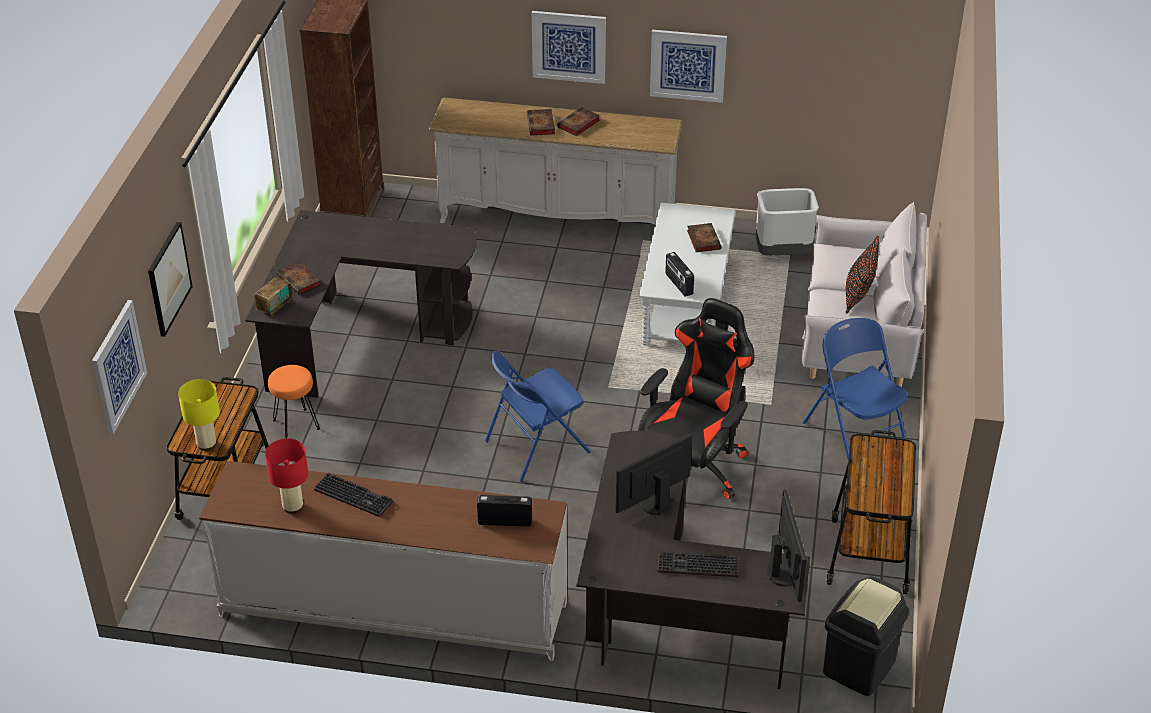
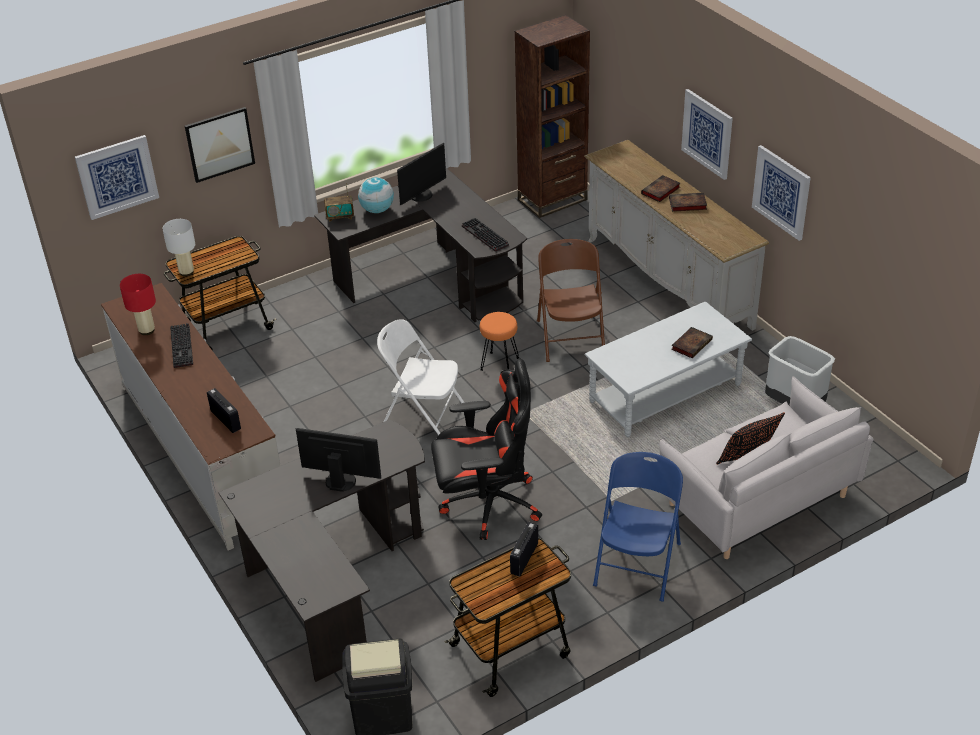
camera: 50 degrees right, 0 degrees up
yellow table lamp [178,379,220,451] -> white table lamp [163,219,195,277]
orange stool [268,365,320,438] -> orange stool moved to [480,312,519,371]
book [276,261,322,295] -> globe [358,177,394,213]
blue chair [485,351,591,483] -> white chair [377,319,465,435]
keyboard [657,551,738,577] -> keyboard moved to [462,218,509,252]
radio [665,252,694,297] -> radio moved to [510,522,538,577]
monitor [767,490,807,602] -> monitor moved to [397,143,446,205]
none -> brown chair [537,239,605,362]

